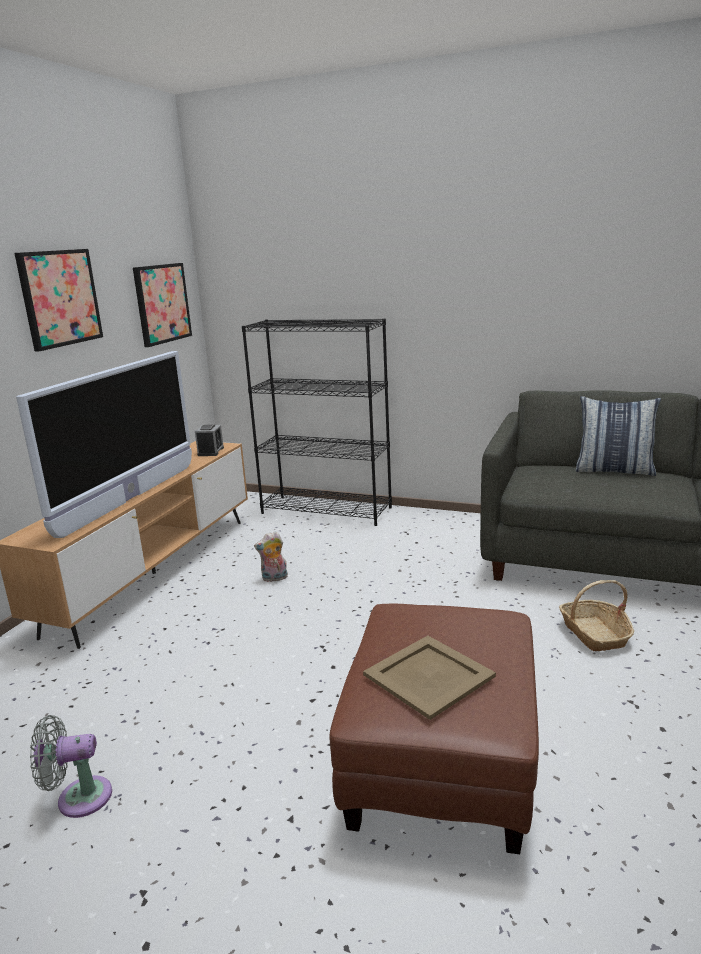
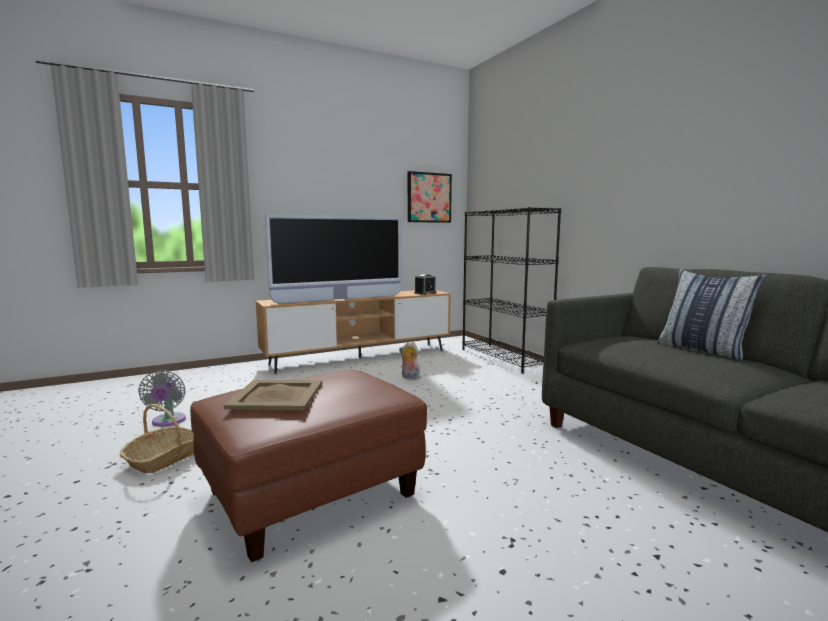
camera: 40 degrees right, 10 degrees down
picture [14,249,103,351] -> none
grey fan [30,715,112,818] -> grey fan turned 135 degrees counterclockwise [138,370,186,427]
basket [559,580,634,651] -> basket moved to [120,404,194,473]

